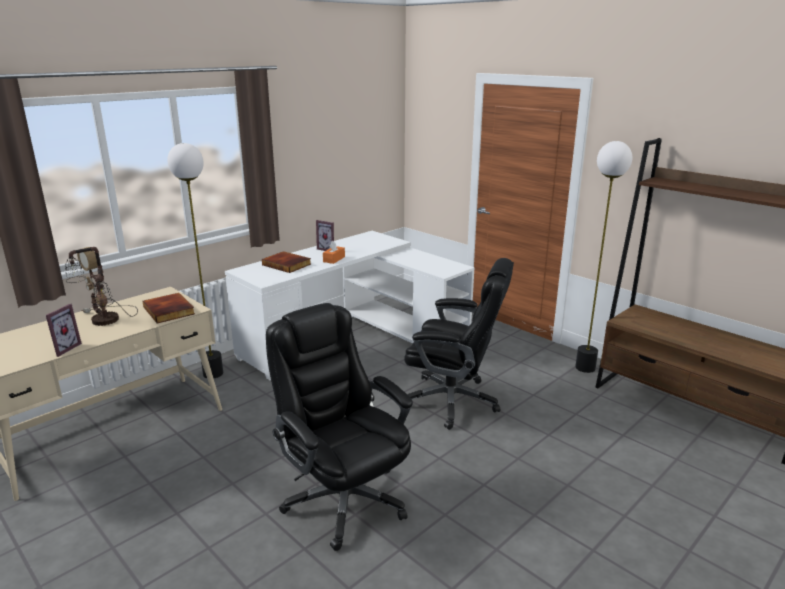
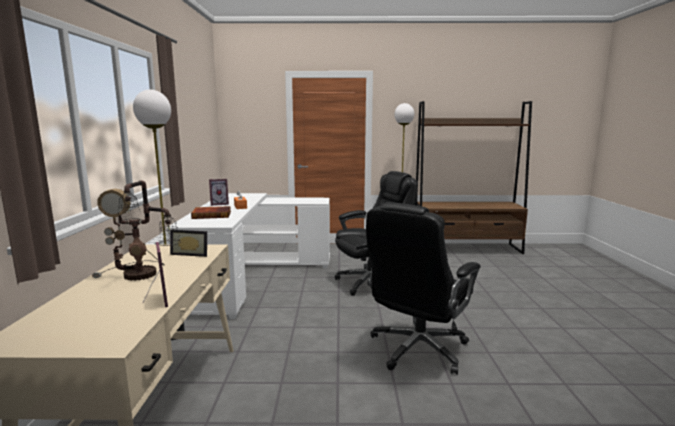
camera: 45 degrees left, 10 degrees down
book [142,293,195,323] -> picture frame [170,230,207,257]
black office chair [266,303,413,551] -> black office chair turned 60 degrees counterclockwise [366,202,481,375]

